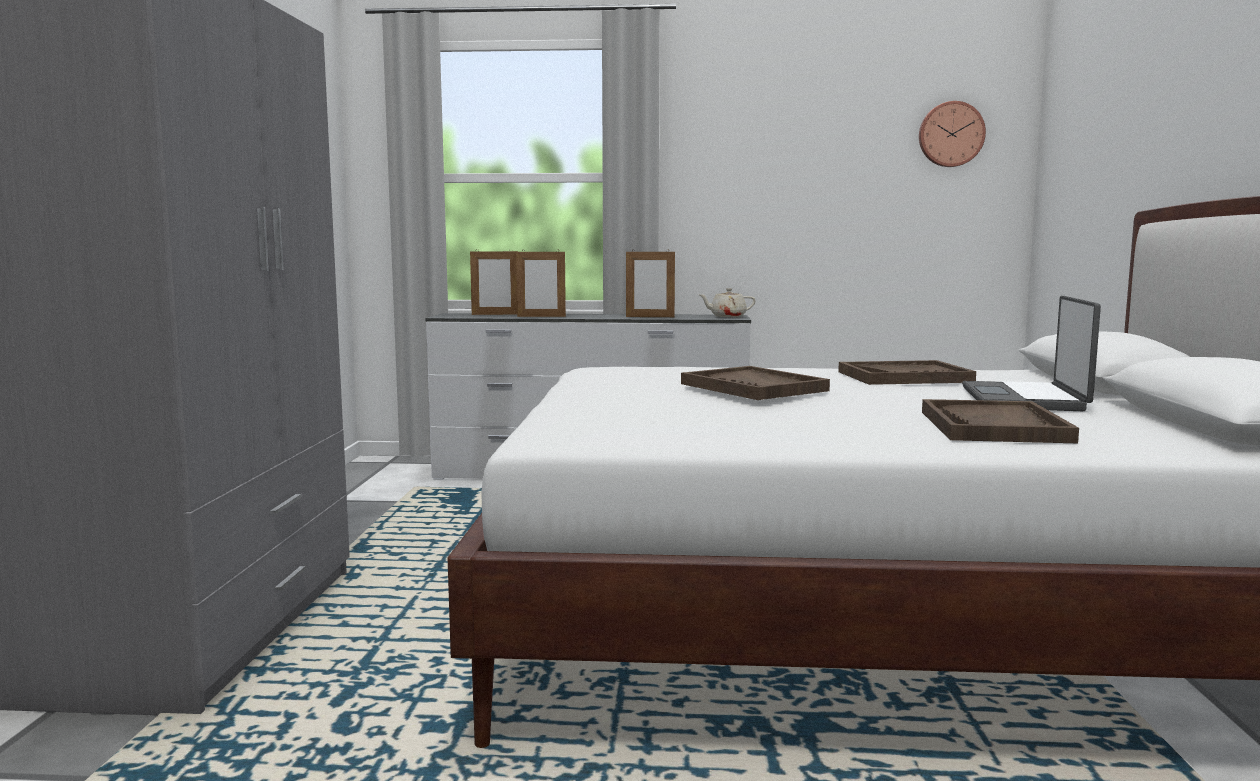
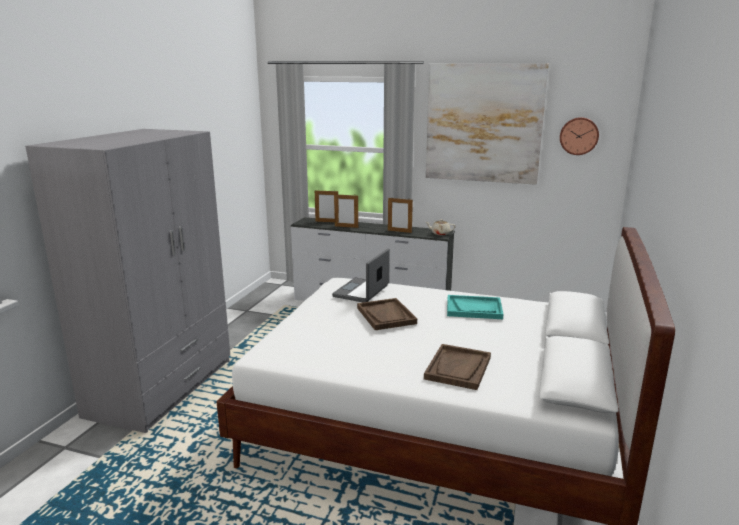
camera: 15 degrees right, 10 degrees up
brown tray [838,360,976,385] -> turquoise tray [447,295,503,319]
laptop [962,296,1101,411] -> laptop moved to [332,249,390,302]
none -> picture [426,64,549,185]

